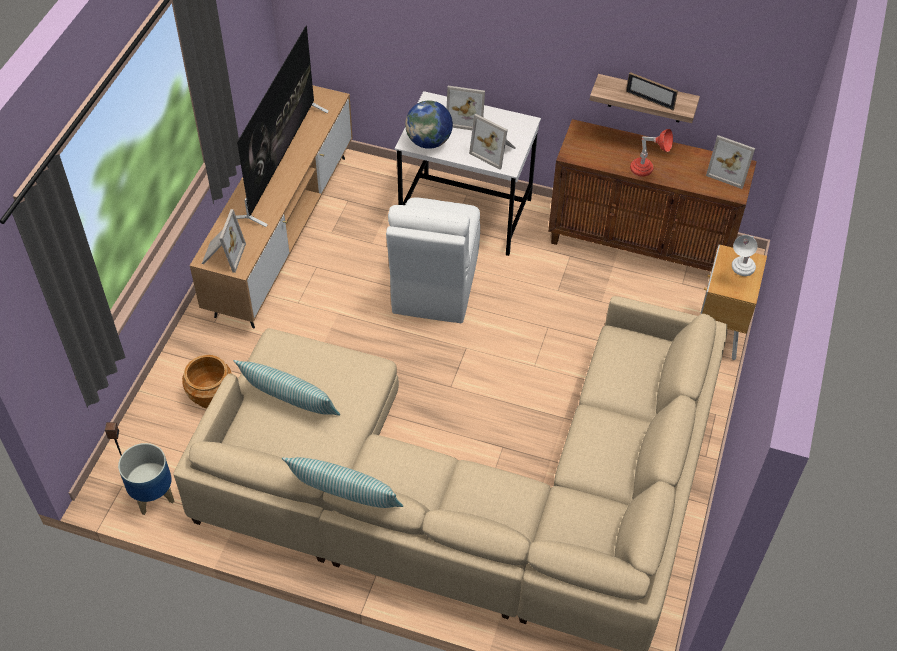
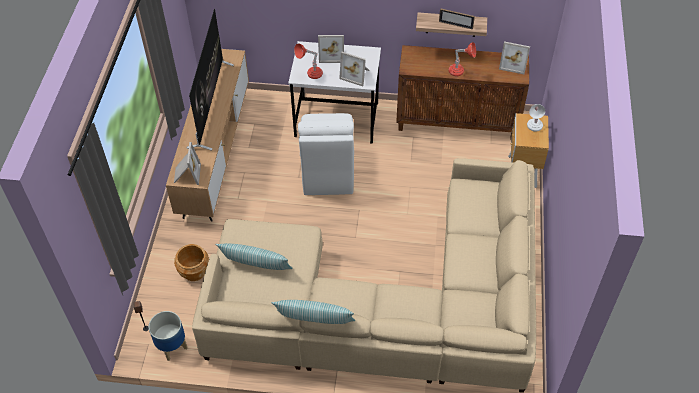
camera: 10 degrees left, 0 degrees up
globe [405,100,453,149] -> red table lamp [294,43,323,79]

